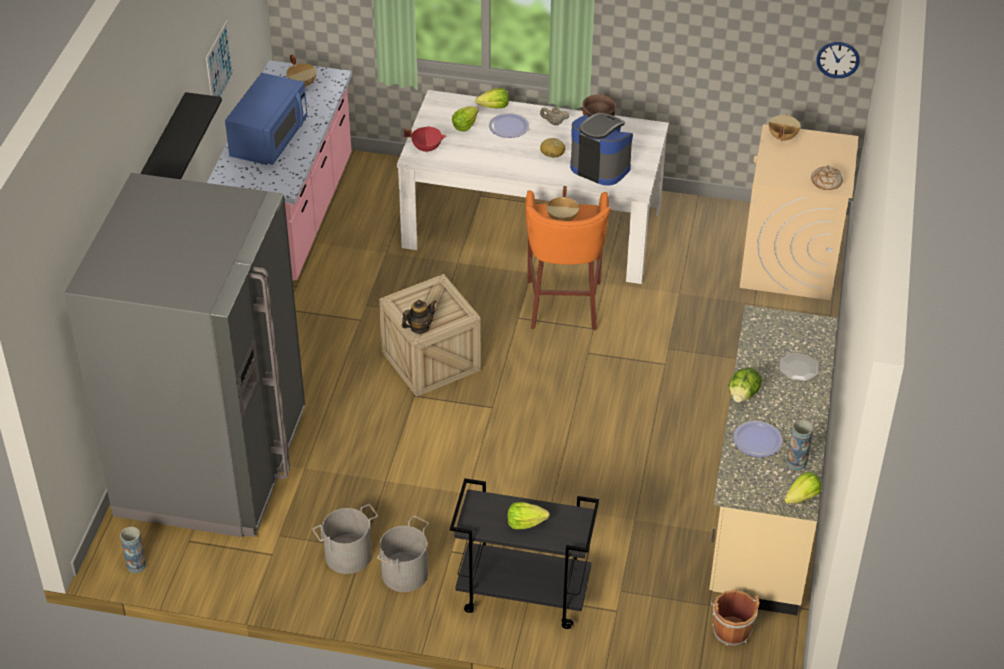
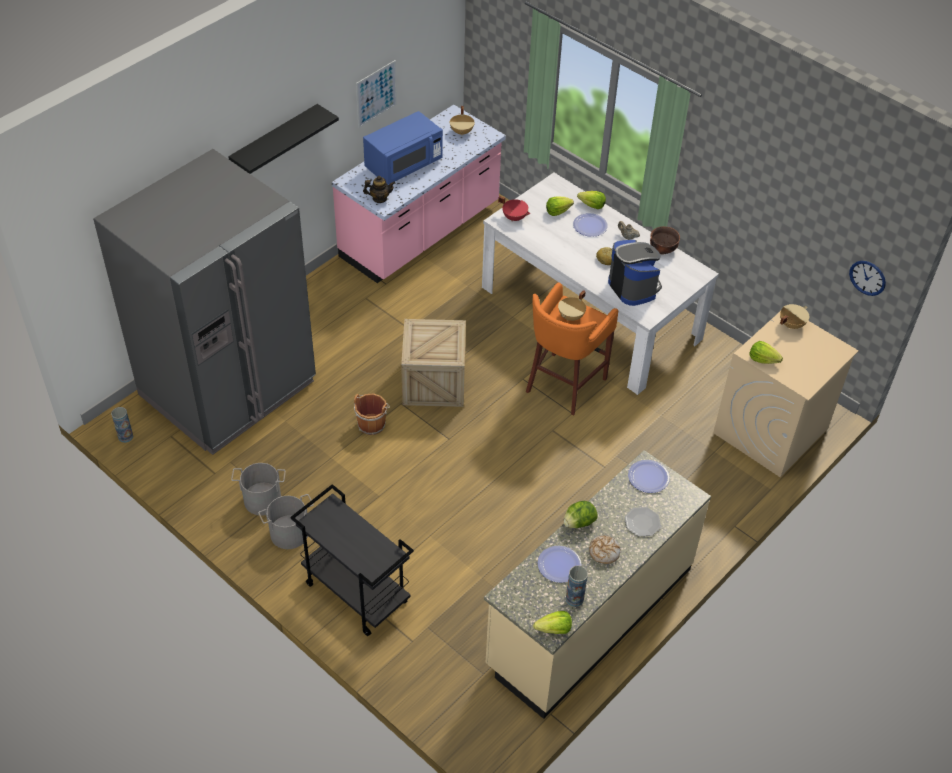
camera: 30 degrees right, 5 degrees up
teapot [402,299,437,333] -> teapot moved to [363,176,395,203]
lettuce [507,502,550,529] -> lettuce moved to [749,341,783,364]
brown bucket [711,590,759,647] -> brown bucket moved to [354,393,390,435]
bread [811,165,843,190] -> bread moved to [589,535,620,564]
none -> plate [628,460,670,493]

